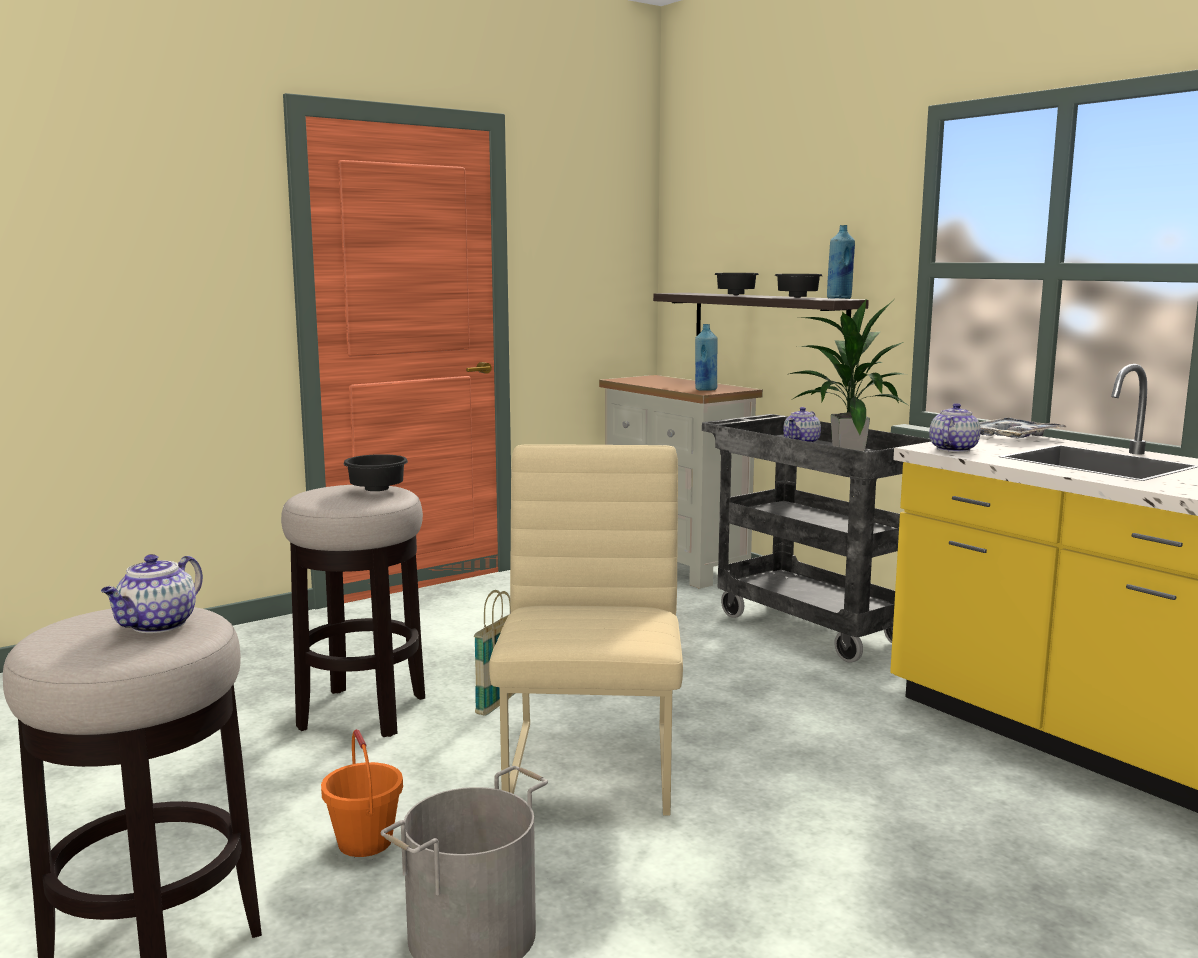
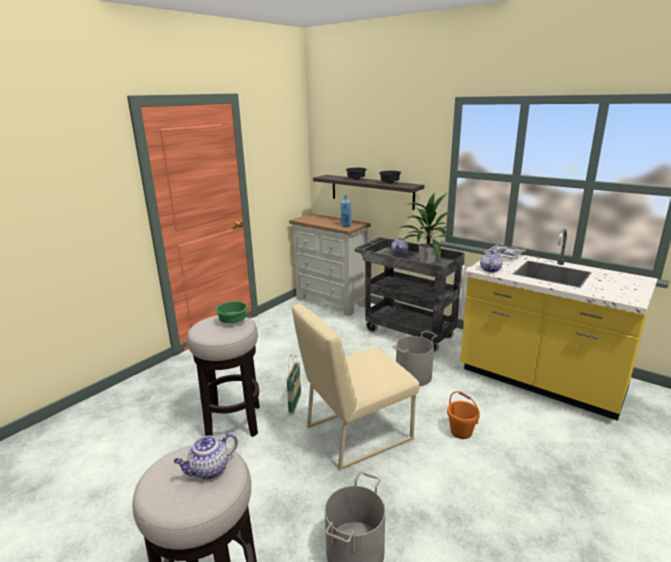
camera: 15 degrees left, 10 degrees up
teapot [101,554,203,633] -> teapot turned 45 degrees clockwise [174,433,238,479]
orange bucket [321,729,403,857] -> orange bucket moved to [447,391,480,439]
black bowl [343,454,408,491] -> green bowl [215,301,248,324]
beige chair [489,444,683,816] -> beige chair turned 105 degrees counterclockwise [292,303,419,471]
blue bottle [827,225,855,299] -> none
none -> grey bucket [393,330,437,386]

